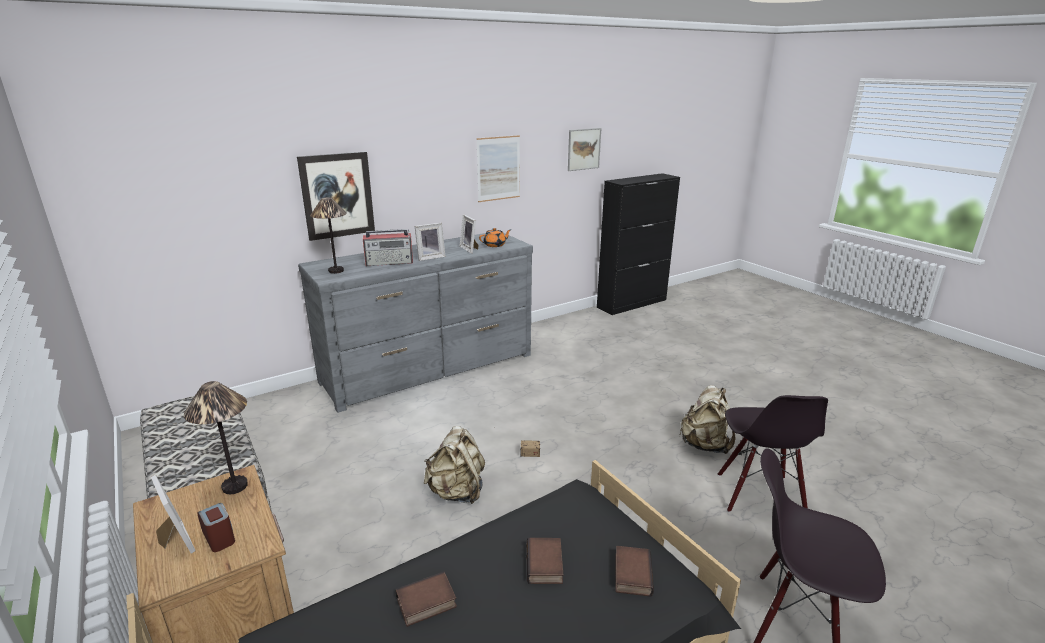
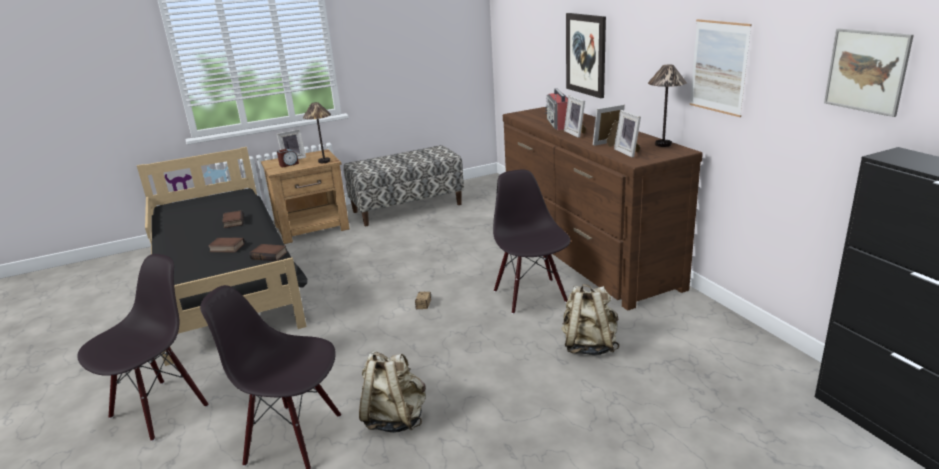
camera: 100 degrees right, 0 degrees up
grey dresser [298,233,533,413] -> brown dresser [503,107,703,310]
table lamp [310,197,347,274] -> table lamp moved to [648,65,687,147]
beige backpack [424,426,485,504] -> beige backpack moved to [561,284,619,355]
orange teapot [479,228,511,247] -> picture frame [614,110,641,158]
book [615,546,654,597] -> book moved to [249,244,287,261]
none -> black chair [493,169,571,314]

